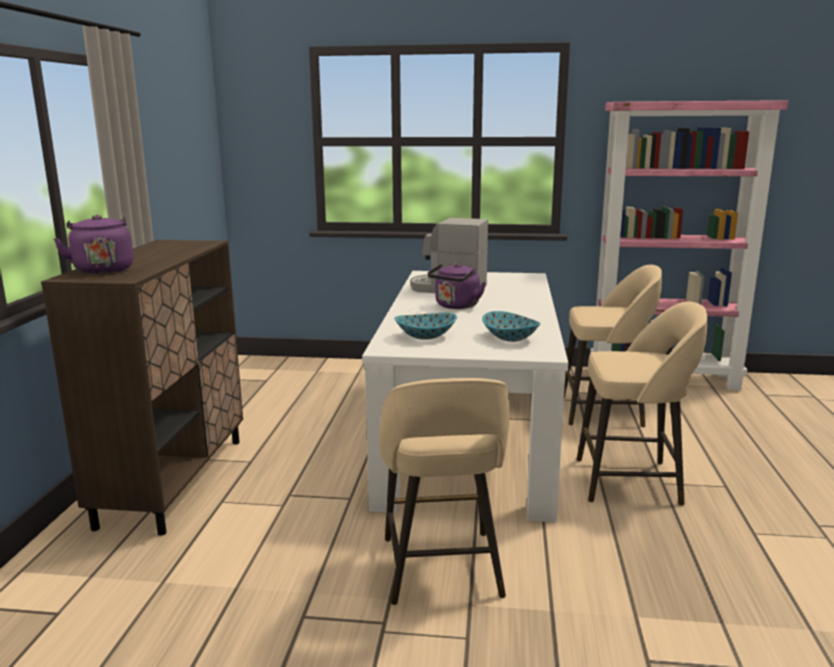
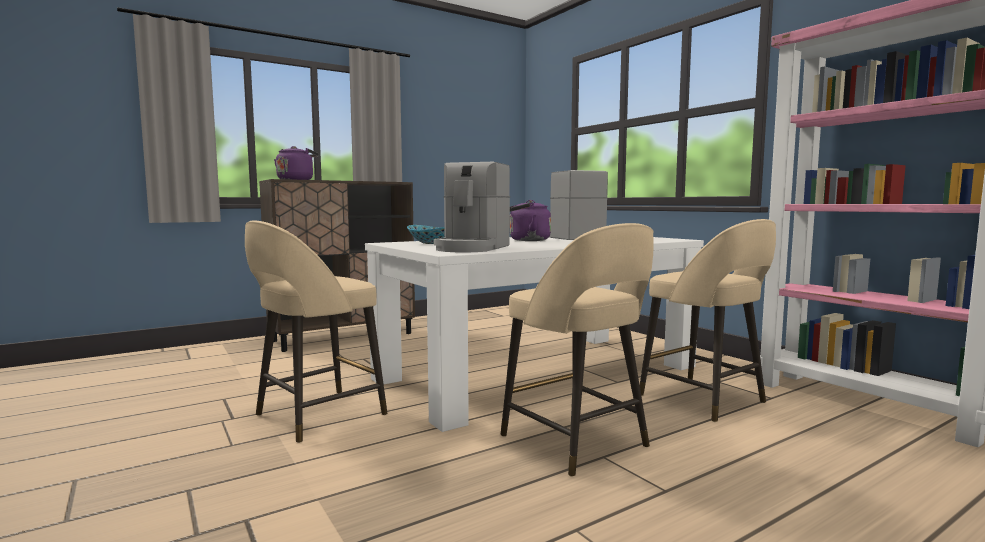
camera: 50 degrees right, 10 degrees down
bowl [482,311,541,342] -> coffee machine [434,162,510,252]

